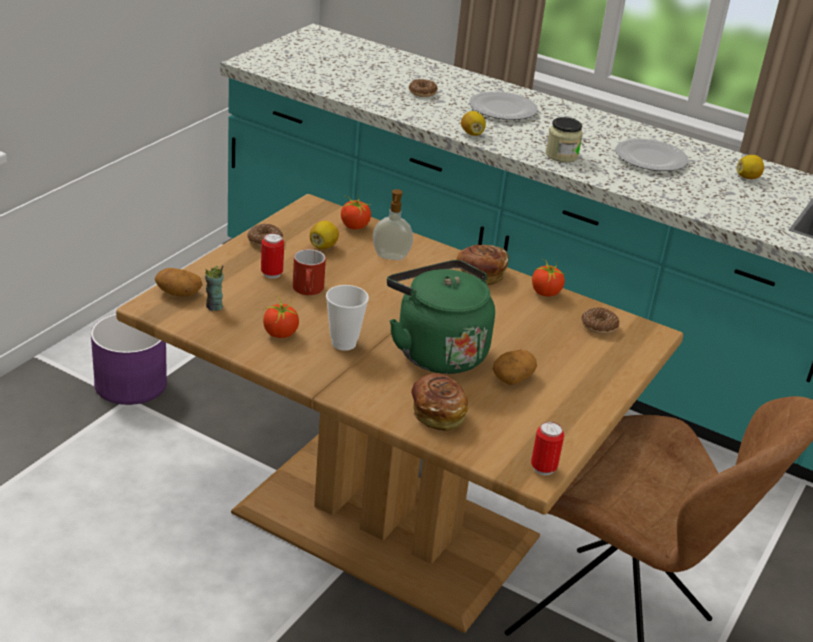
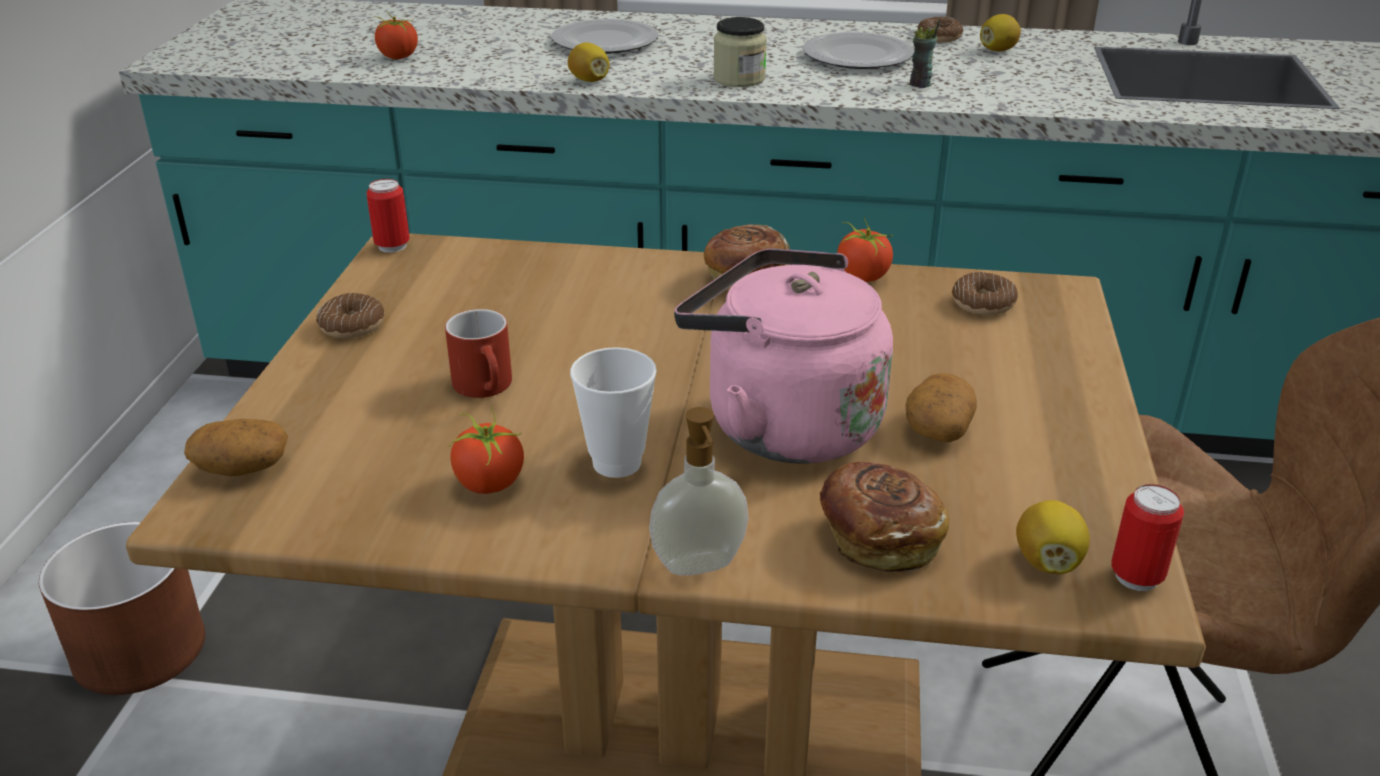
camera: 20 degrees left, 0 degrees up
purple planter [91,314,167,405] -> brown planter [39,522,205,695]
cup [205,265,224,311] -> cup moved to [910,19,940,88]
can [261,233,284,279] -> can moved to [366,179,410,253]
lemon [310,221,339,249] -> lemon moved to [1016,500,1090,574]
tomato [341,193,371,229] -> tomato moved to [374,12,418,59]
soap dispenser [373,189,413,260] -> soap dispenser moved to [649,407,749,576]
green kettle [387,260,495,374] -> pink kettle [674,248,893,463]
donut [409,79,438,97] -> donut moved to [917,17,963,43]

